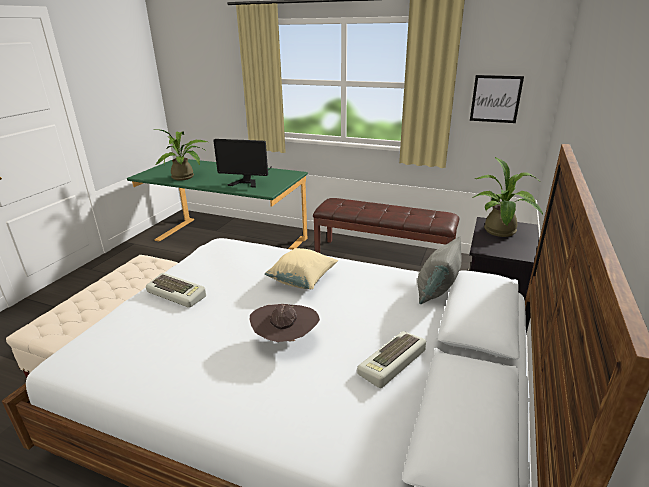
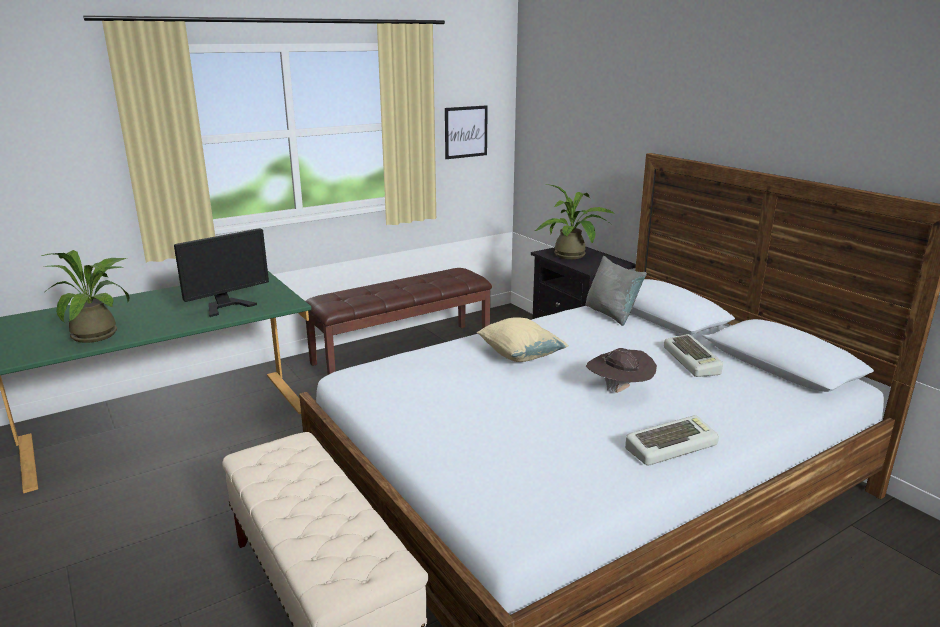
camera: 55 degrees left, 5 degrees down
keyboard [146,273,206,308] -> keyboard moved to [625,415,719,465]

